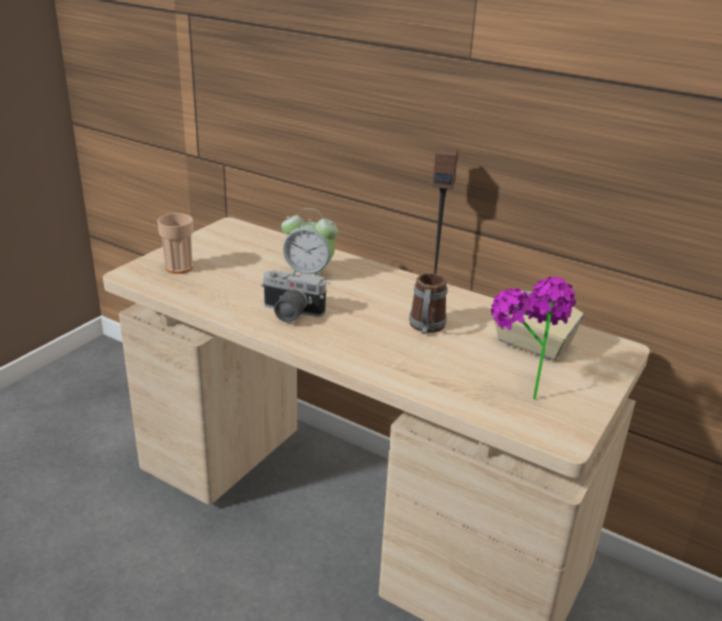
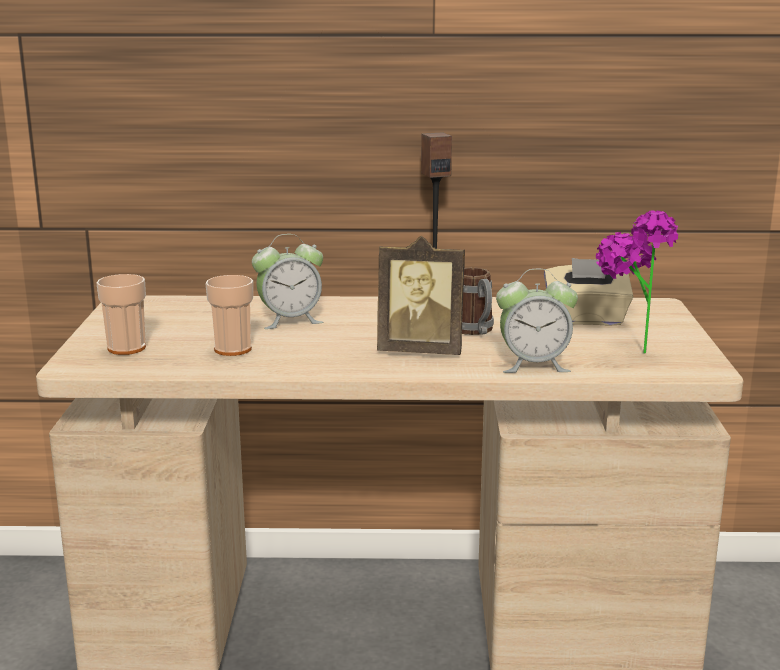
camera: 30 degrees left, 10 degrees down
camera [261,270,327,323] -> none
none -> cup [205,275,253,356]
none -> picture frame [377,236,465,355]
none -> alarm clock [496,269,578,373]

